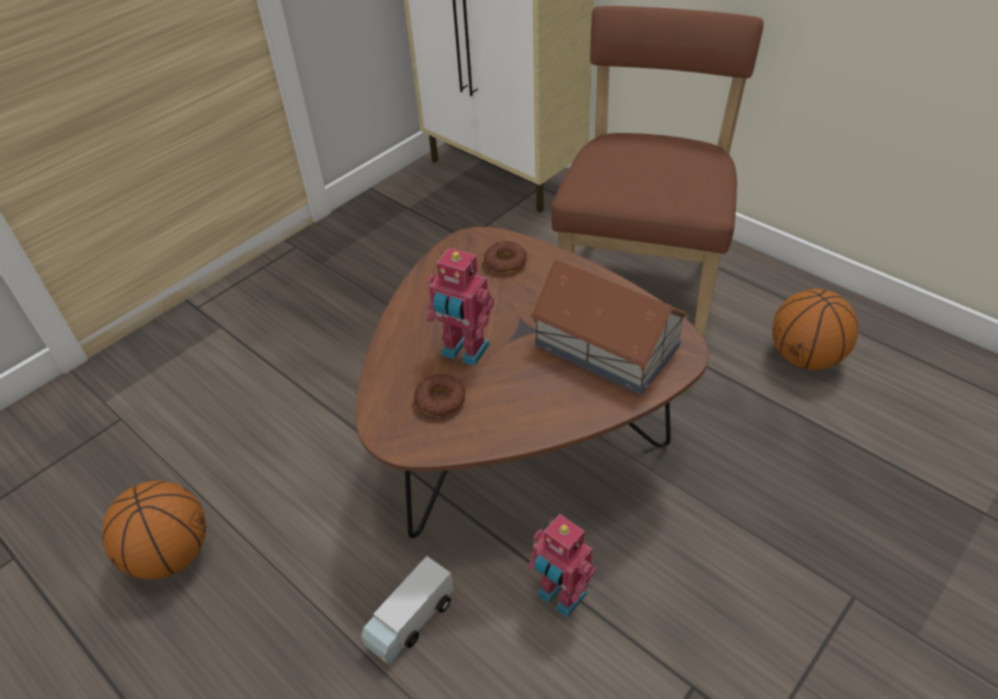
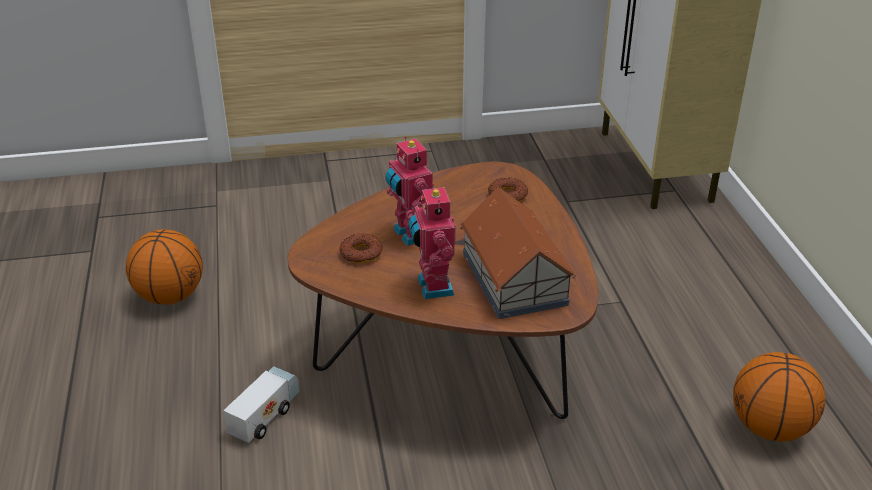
camera: 35 degrees right, 10 degrees down
toy truck [361,556,454,665] -> toy truck turned 135 degrees clockwise [223,366,300,443]
toy robot [527,514,596,617] -> toy robot moved to [408,184,456,299]
brown chair [552,6,764,337] -> none

